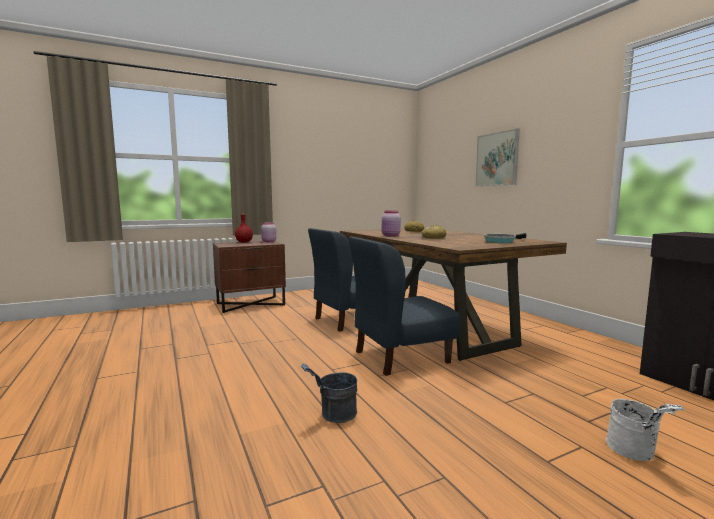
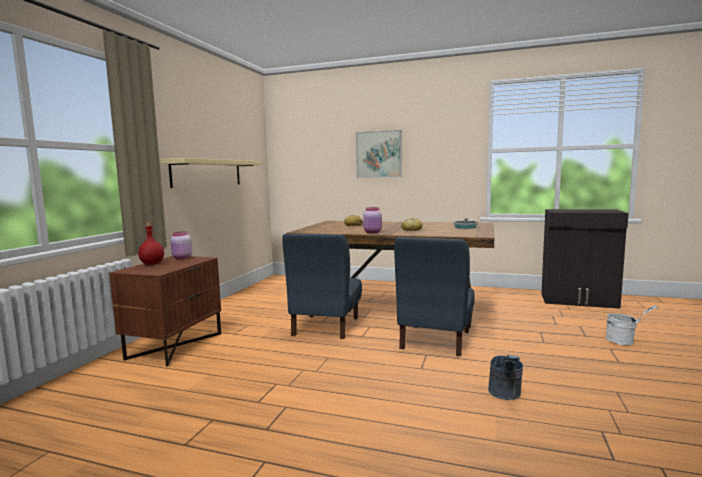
camera: 45 degrees left, 0 degrees up
none -> beige shelf [160,158,262,188]

